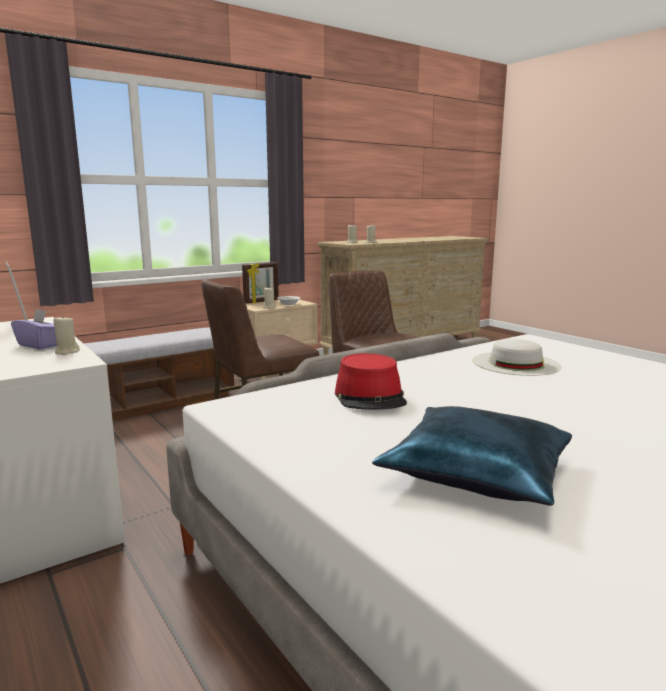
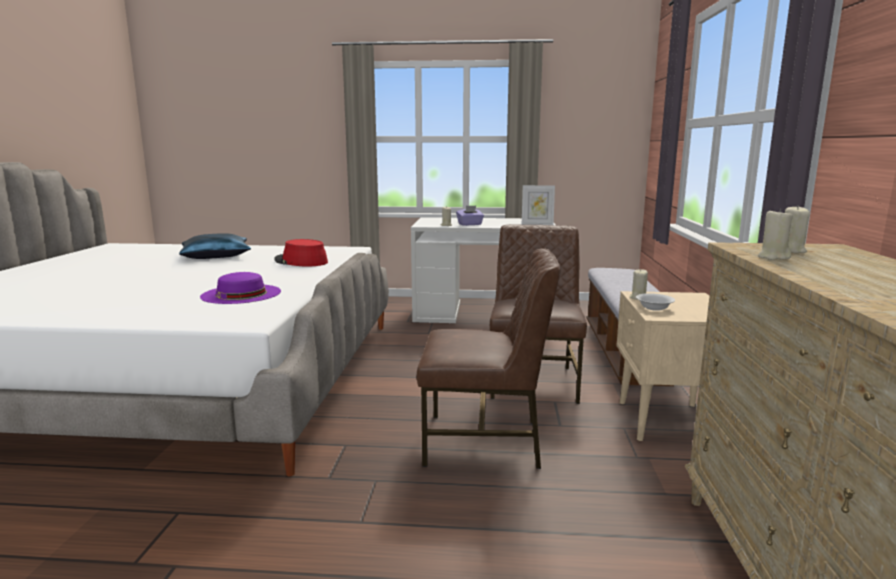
camera: 130 degrees right, 0 degrees up
picture frame [242,262,279,304] -> none
white hat [473,339,562,376] -> purple hat [200,272,281,304]

